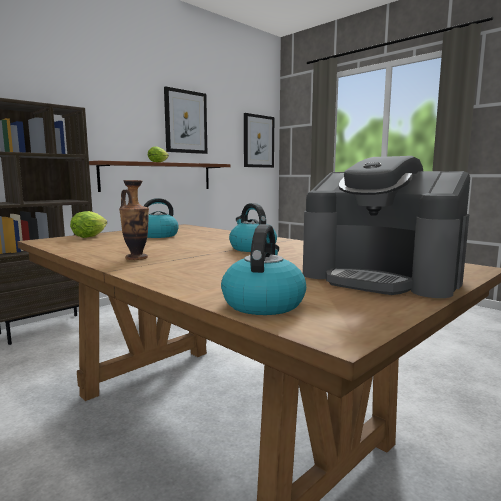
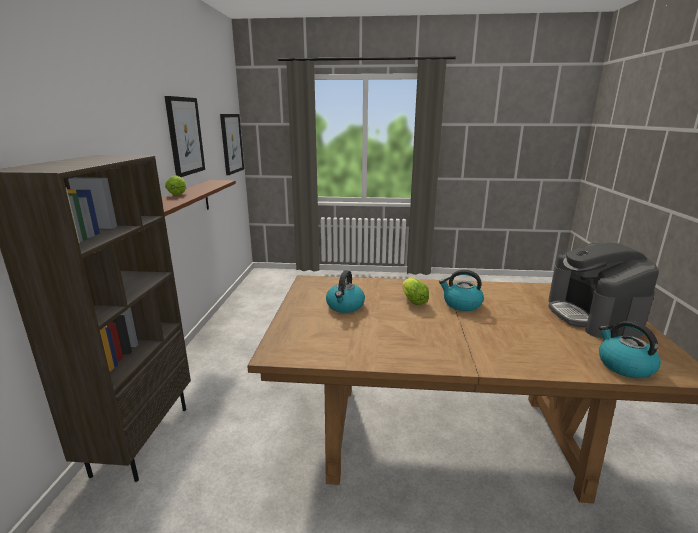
camera: 40 degrees left, 10 degrees up
lettuce [70,211,107,238] -> lettuce moved to [403,278,429,305]
vase [119,180,149,260] -> none
coffee machine [303,156,470,298] -> coffee machine turned 90 degrees clockwise [548,243,659,338]

